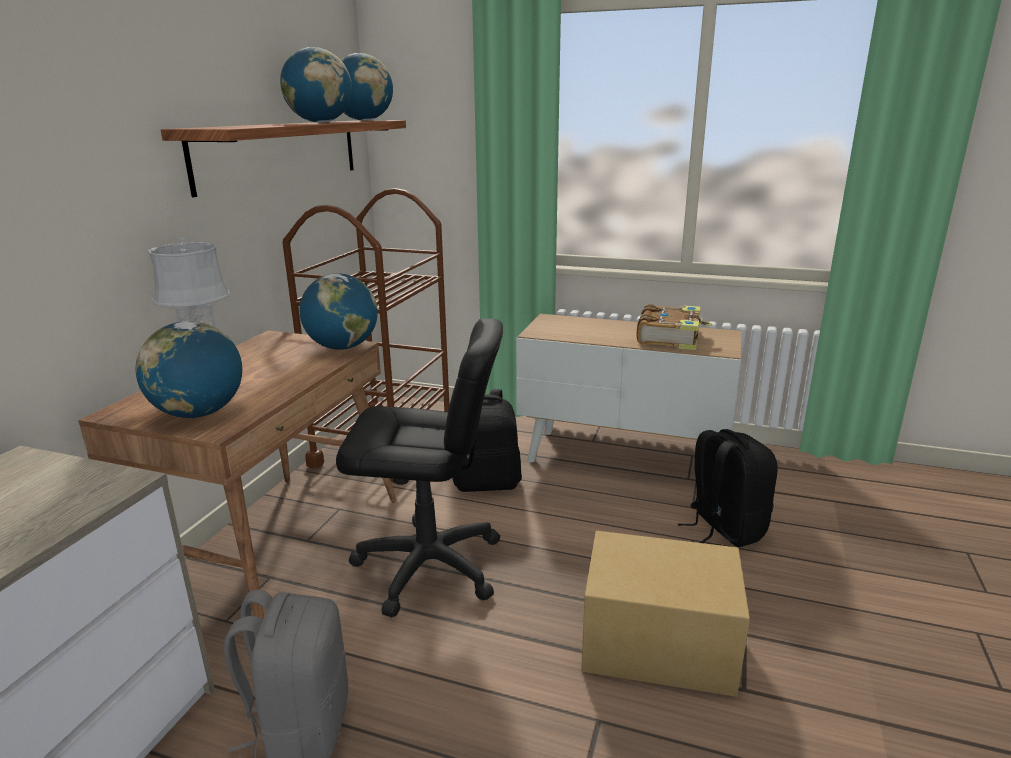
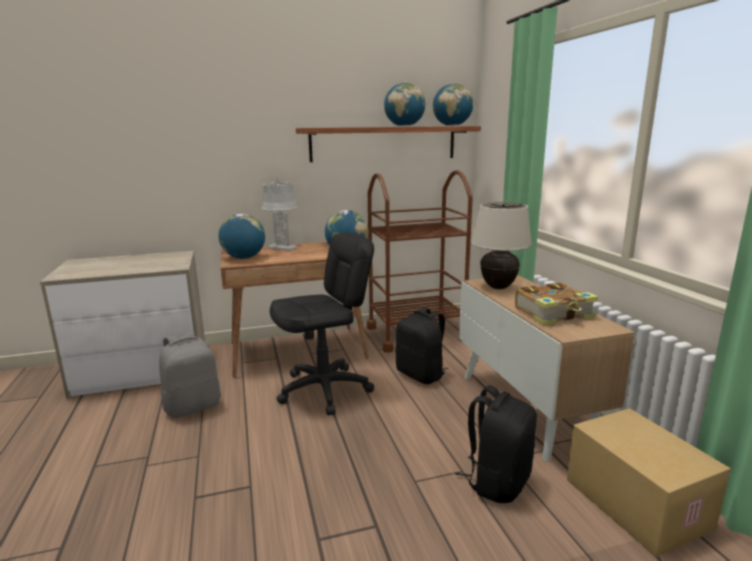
camera: 55 degrees right, 5 degrees down
black office chair [336,318,503,617] -> black office chair turned 90 degrees counterclockwise [270,233,374,415]
cardboard box [581,531,750,697] -> cardboard box moved to [567,408,731,557]
none -> beige table lamp [471,202,532,289]

